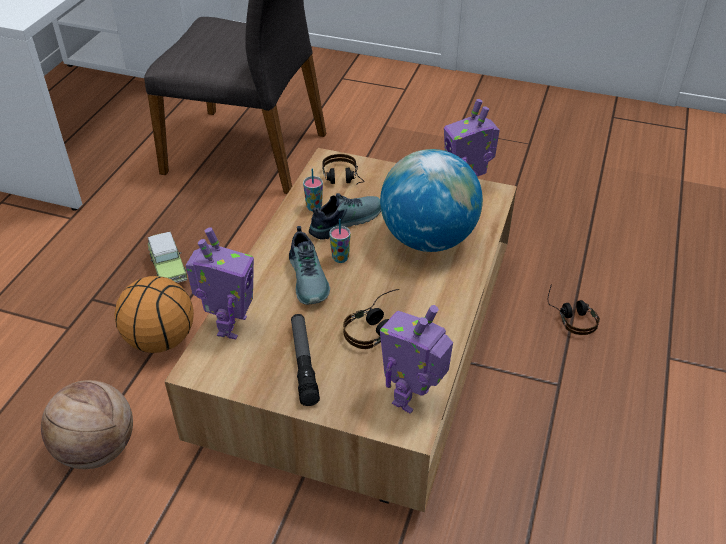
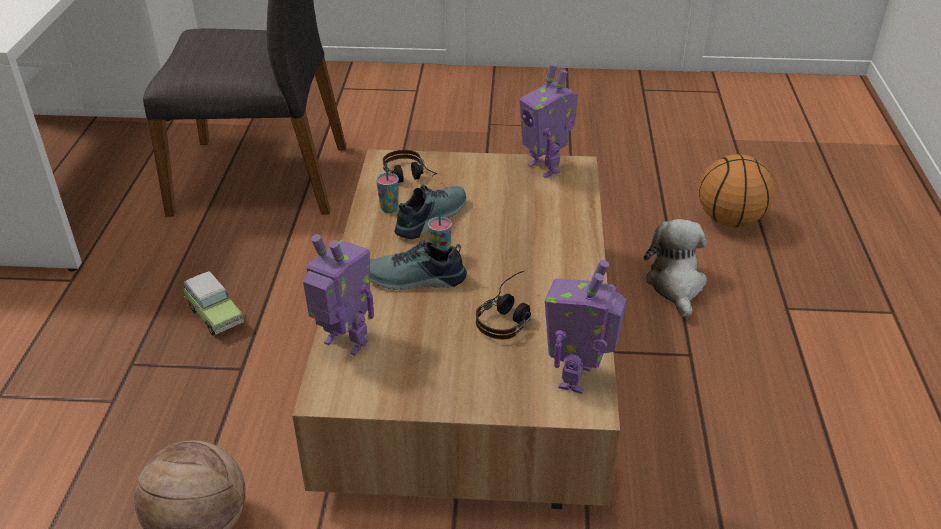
camera: 15 degrees left, 5 degrees down
basketball [114,276,194,353] -> basketball moved to [699,154,775,227]
toy robot [185,227,254,339] -> toy robot turned 60 degrees counterclockwise [303,234,374,355]
shoe [289,226,330,305] -> shoe turned 120 degrees clockwise [370,240,467,290]
flashlight [291,314,320,406] -> none
globe [380,149,483,252] -> none
headphones [547,284,600,335] -> plush toy [644,219,707,319]

